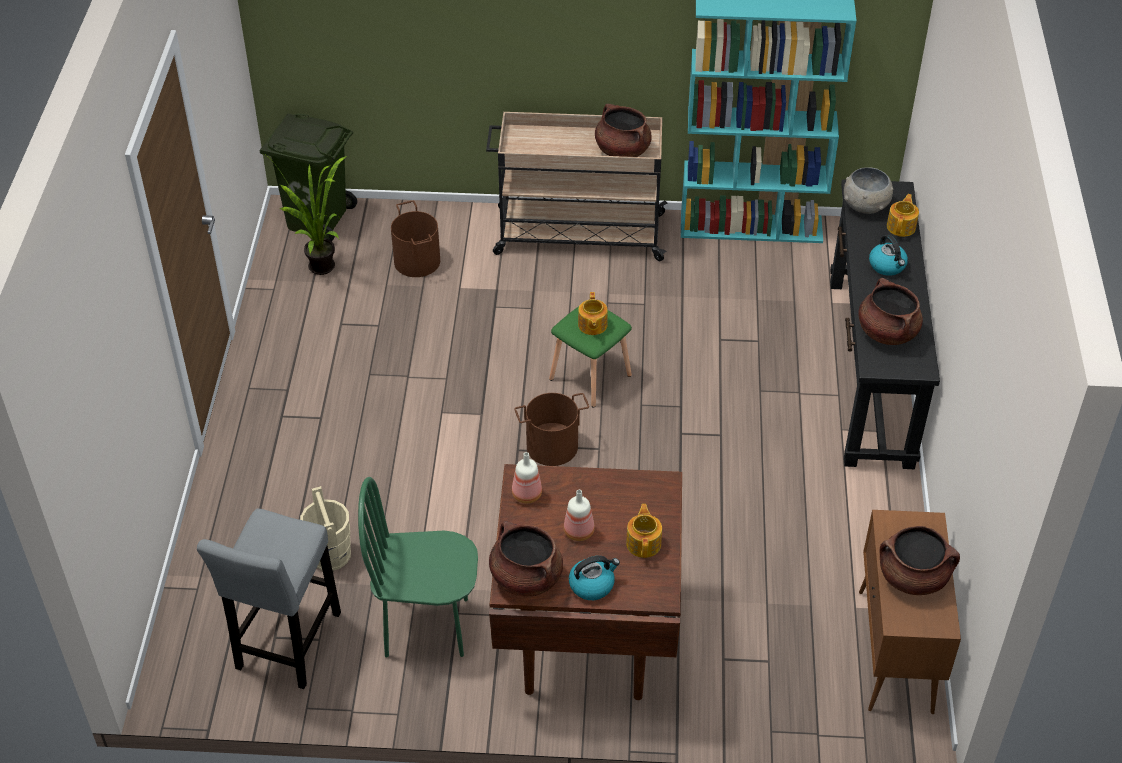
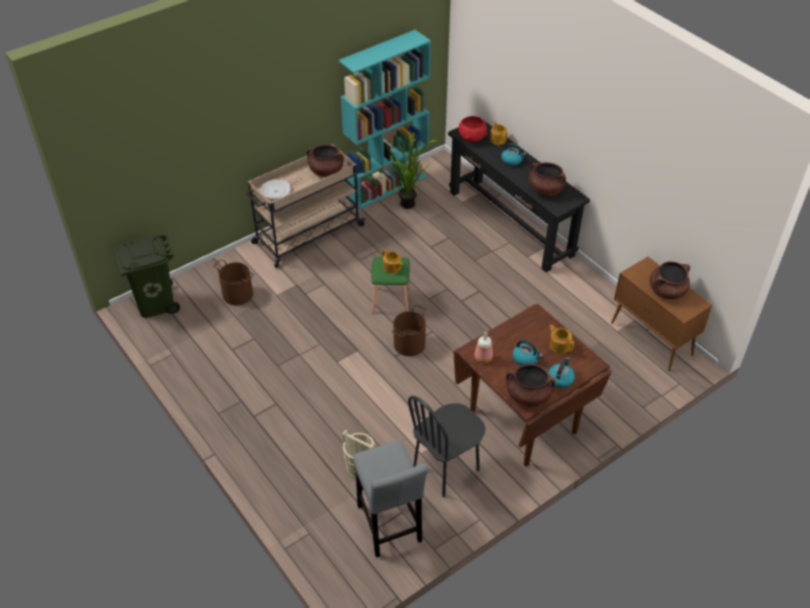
camera: 40 degrees left, 0 degrees up
potted plant [264,154,346,275] -> potted plant moved to [385,131,437,209]
green chair [358,477,478,658] -> black chair [408,396,485,497]
bottle [564,490,595,541] -> kettle [513,340,543,366]
grey bowl [844,167,893,214] -> red bowl [459,116,487,143]
none -> frying pan [261,175,301,200]

